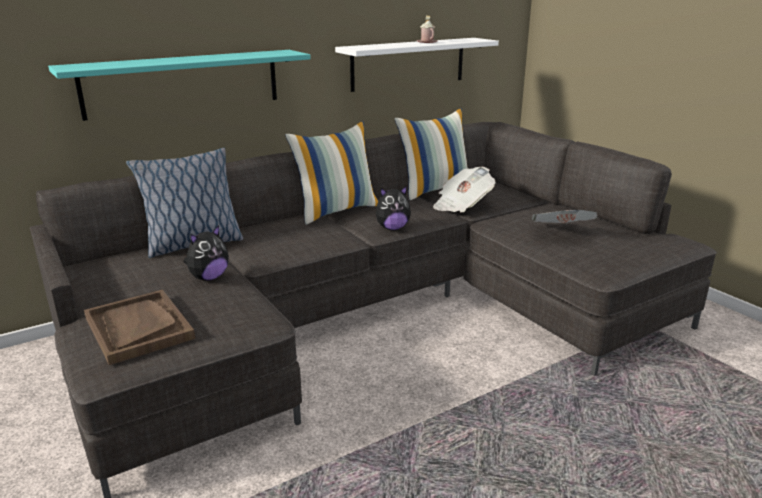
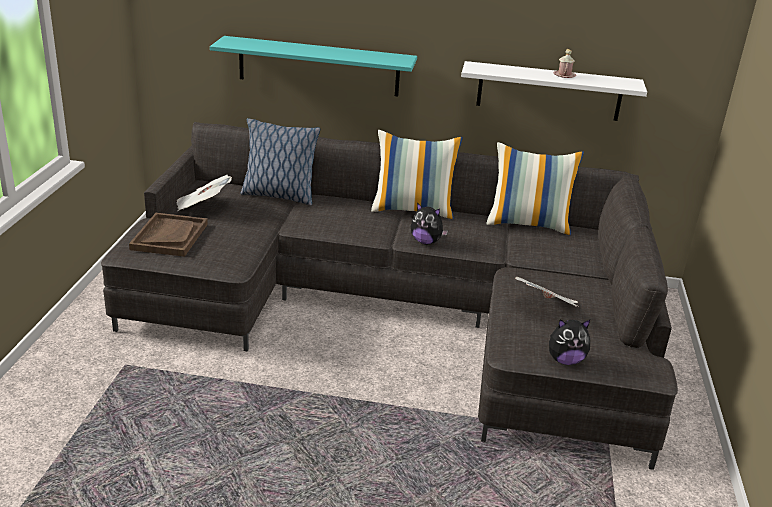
camera: 40 degrees right, 5 degrees up
plush toy [184,225,229,281] -> plush toy moved to [549,319,590,365]
newspaper [433,167,495,212] -> newspaper moved to [177,175,232,211]

